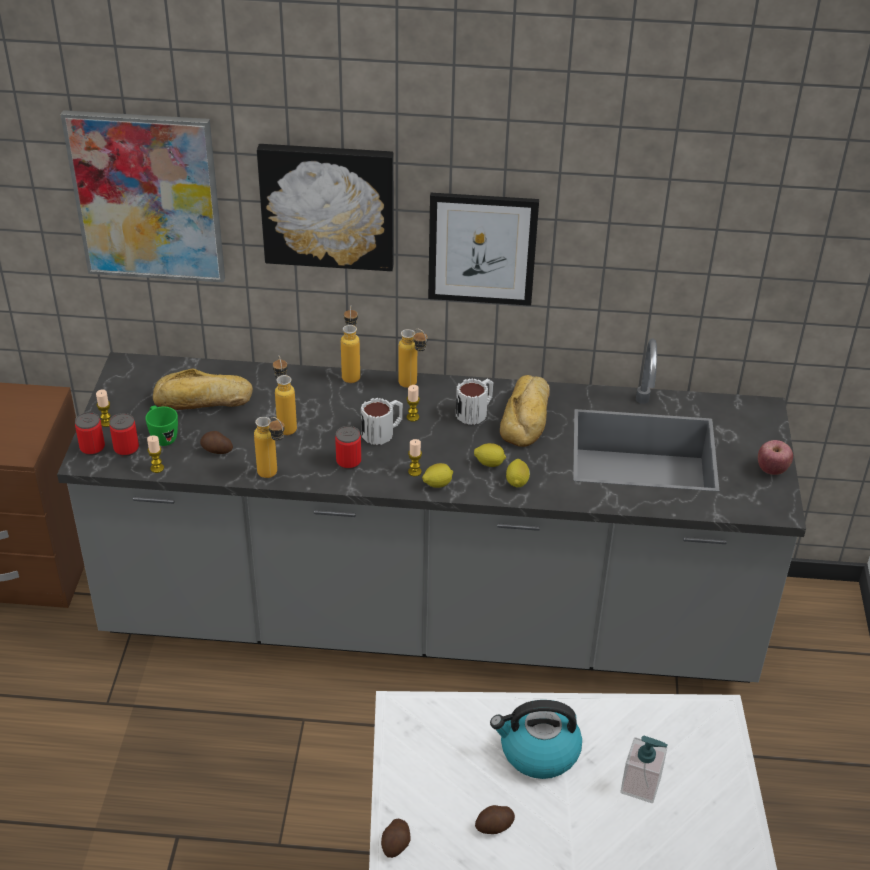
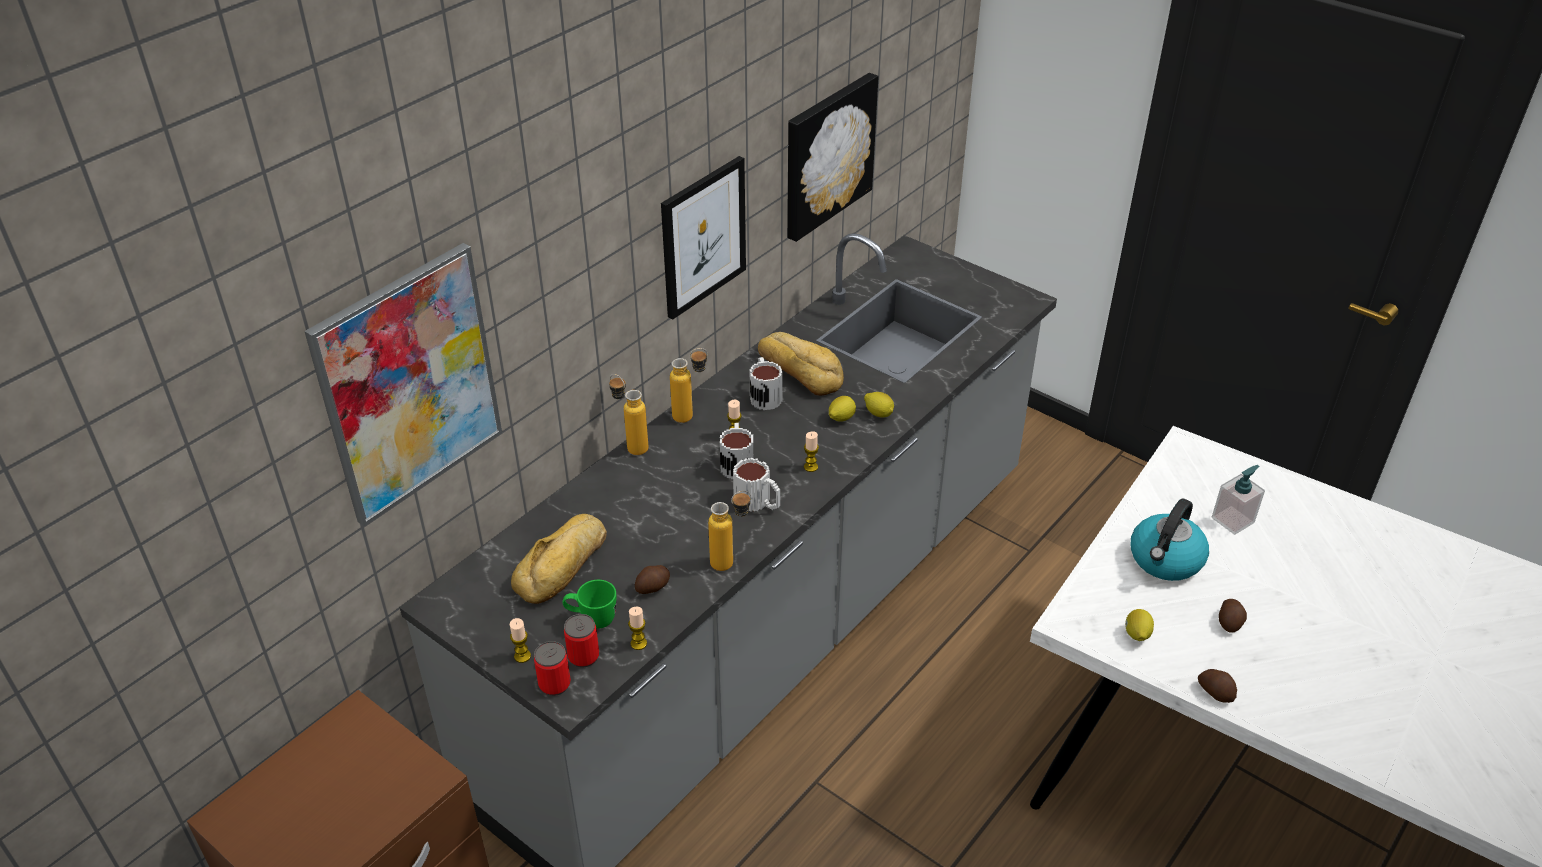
camera: 55 degrees left, 0 degrees up
picture [257,144,394,271] -> picture moved to [787,73,878,242]
bottle [273,355,297,435] -> none
can [335,426,361,470] -> mug [733,458,780,512]
lemon [422,463,453,488] -> lemon moved to [1125,609,1154,641]
apple [758,440,793,475] -> none

